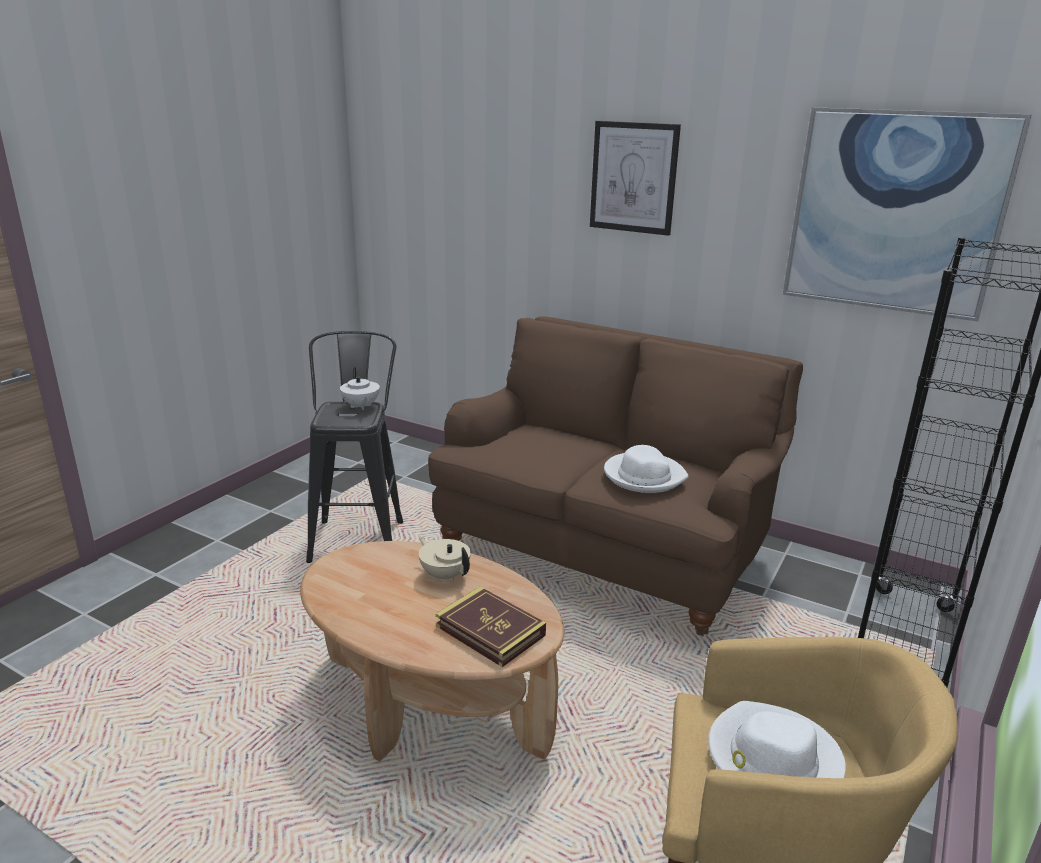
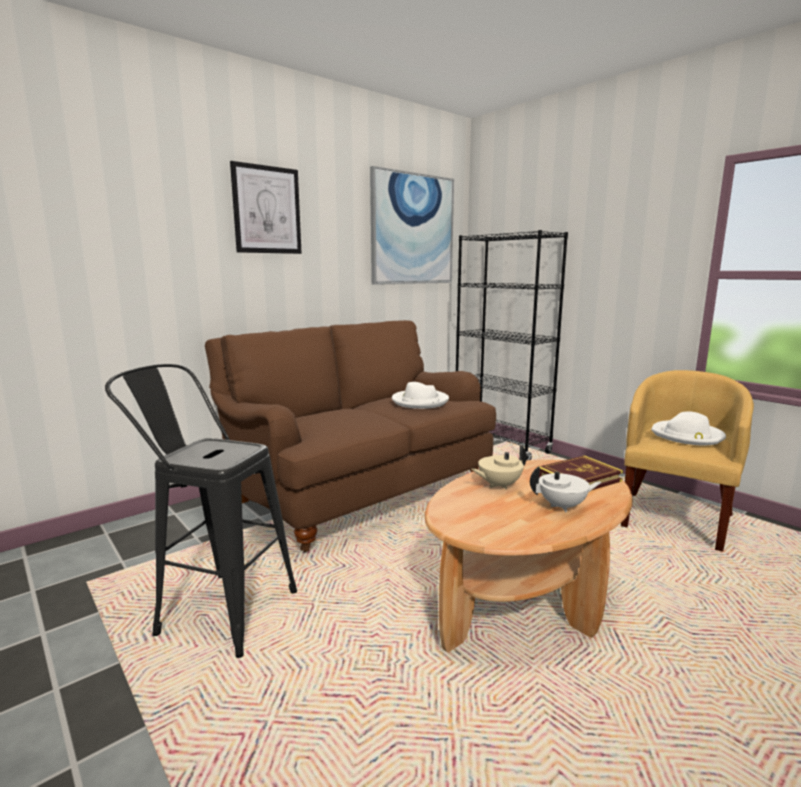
camera: 70 degrees left, 10 degrees down
white teapot [340,367,380,410] -> white teapot moved to [530,467,602,512]

